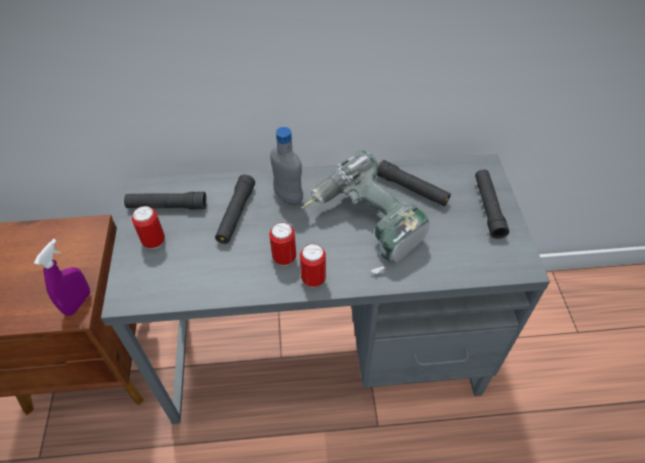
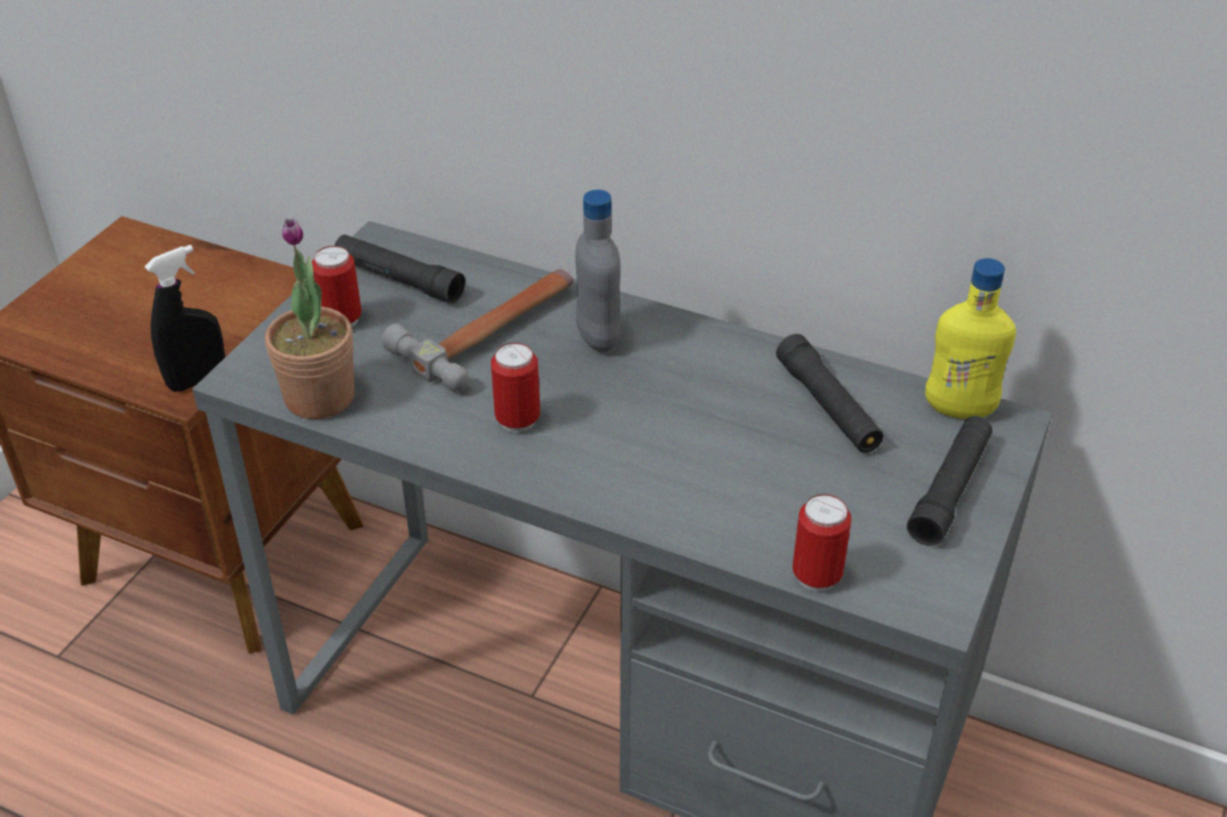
camera: 30 degrees right, 10 degrees down
purple spray bottle [34,239,90,316] -> black spray bottle [145,245,225,392]
black flashlight [215,174,255,244] -> hammer [382,269,573,392]
can [300,244,326,287] -> can moved to [792,494,852,591]
power drill [301,149,429,275] -> none
none -> potted plant [265,218,354,419]
none -> yellow bottle [925,258,1016,419]

